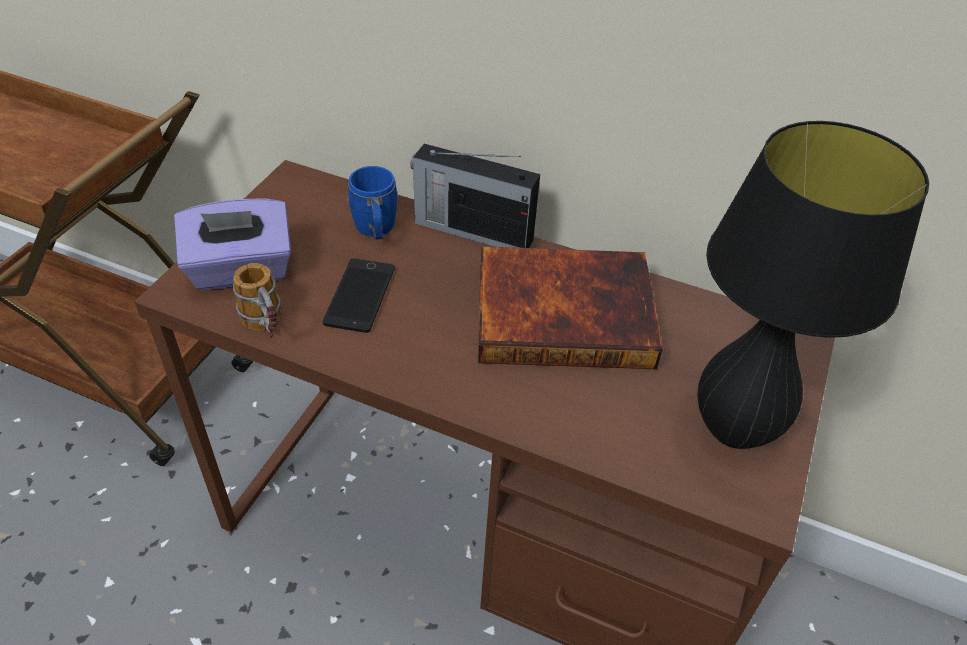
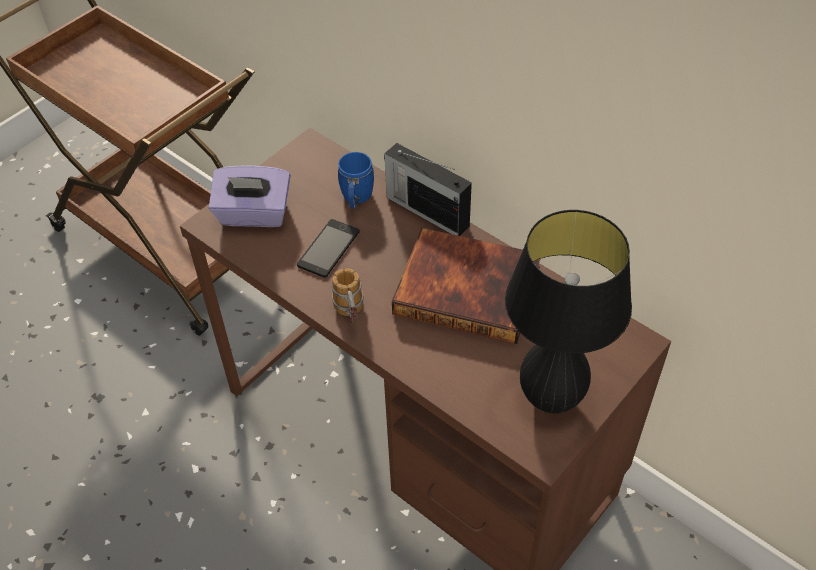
camera: 20 degrees right, 5 degrees up
mug [233,263,281,338] -> mug moved to [331,268,364,326]

